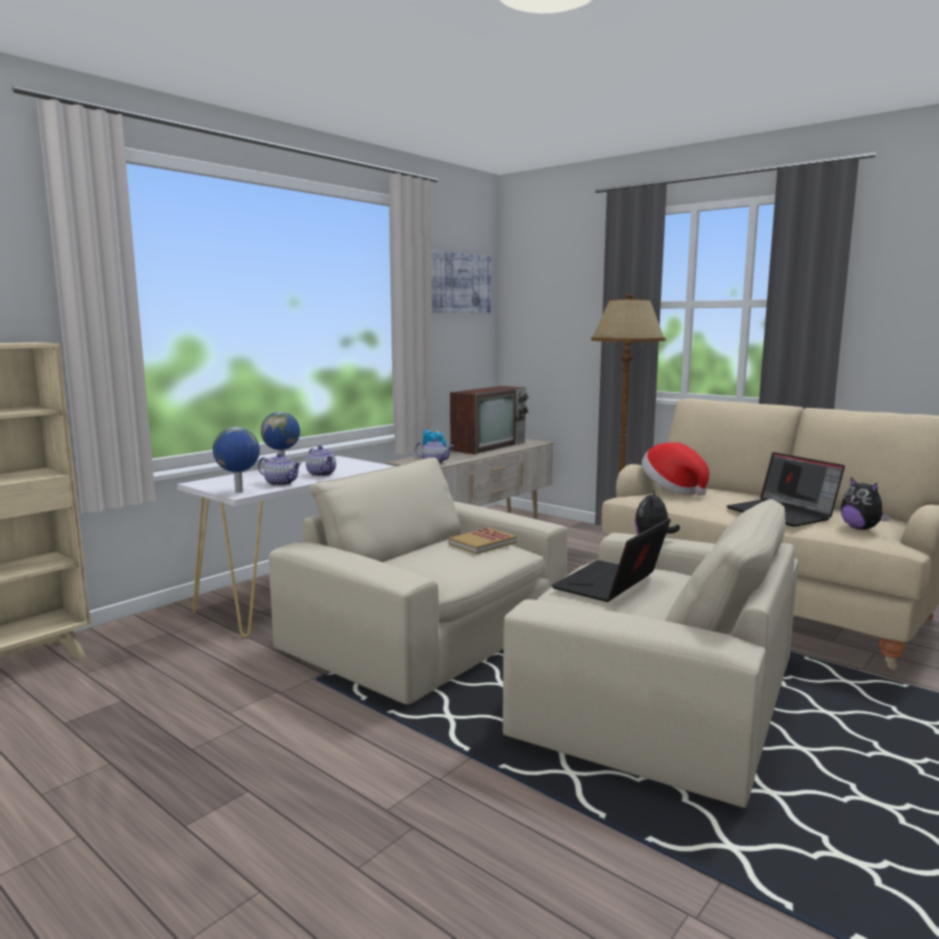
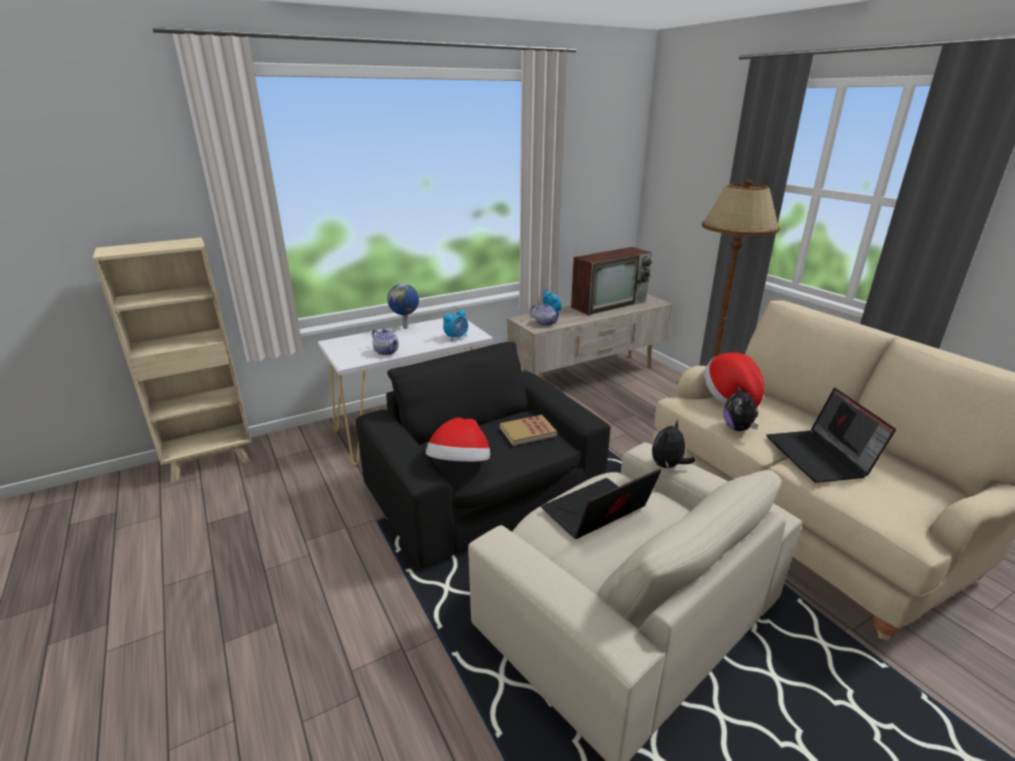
camera: 20 degrees right, 15 degrees up
globe [213,427,260,493] -> none
beige armchair [269,458,568,705] -> black armchair [356,341,611,568]
teapot [306,445,336,476] -> none
picture [431,250,491,313] -> none
plush toy [841,477,891,530] -> plush toy moved to [724,385,758,431]
none -> hat [426,418,490,462]
none -> alarm clock [443,307,468,342]

